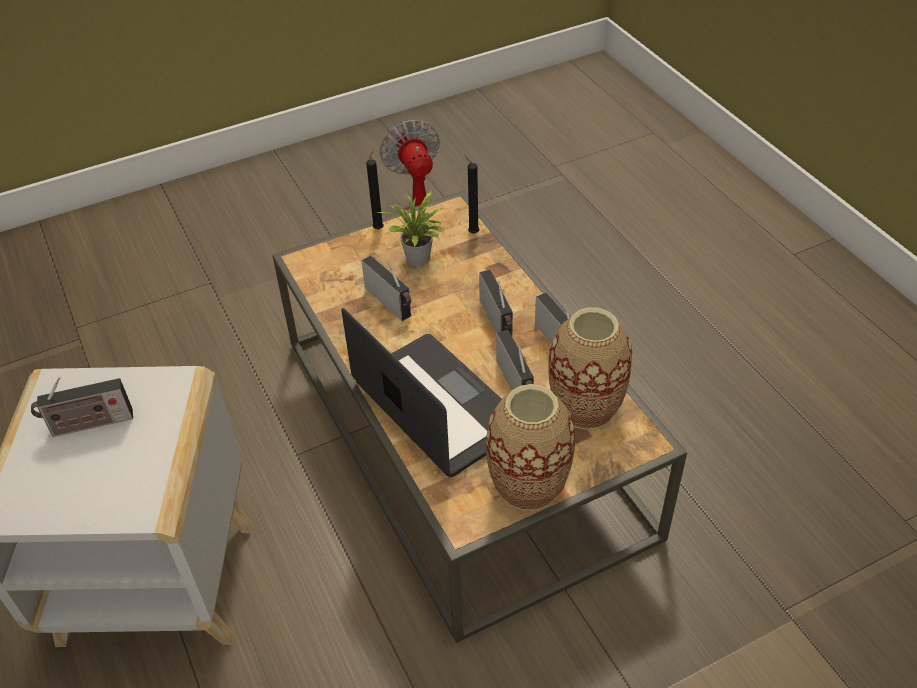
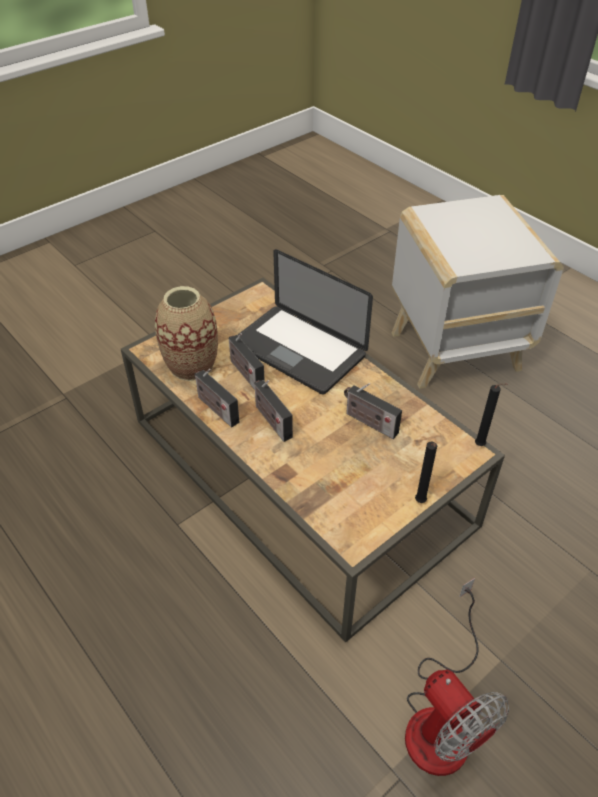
camera: 165 degrees right, 0 degrees up
radio [31,376,133,437] -> none
potted plant [378,191,447,267] -> none
black candle [464,154,479,234] -> black candle moved to [475,383,508,446]
vase [486,384,575,511] -> none

